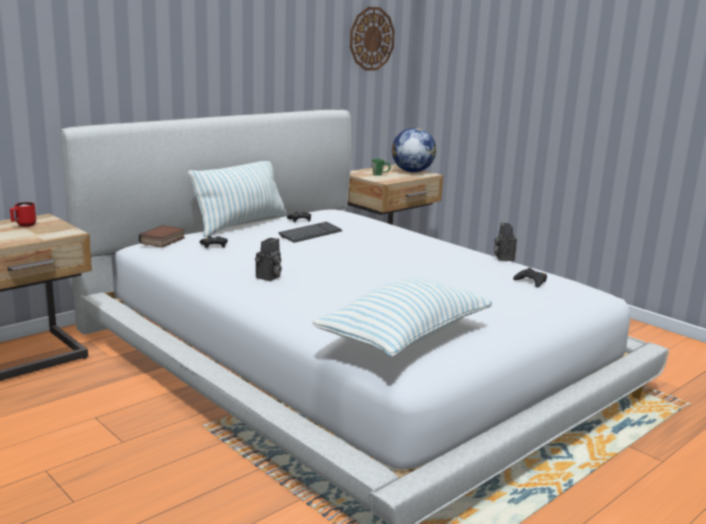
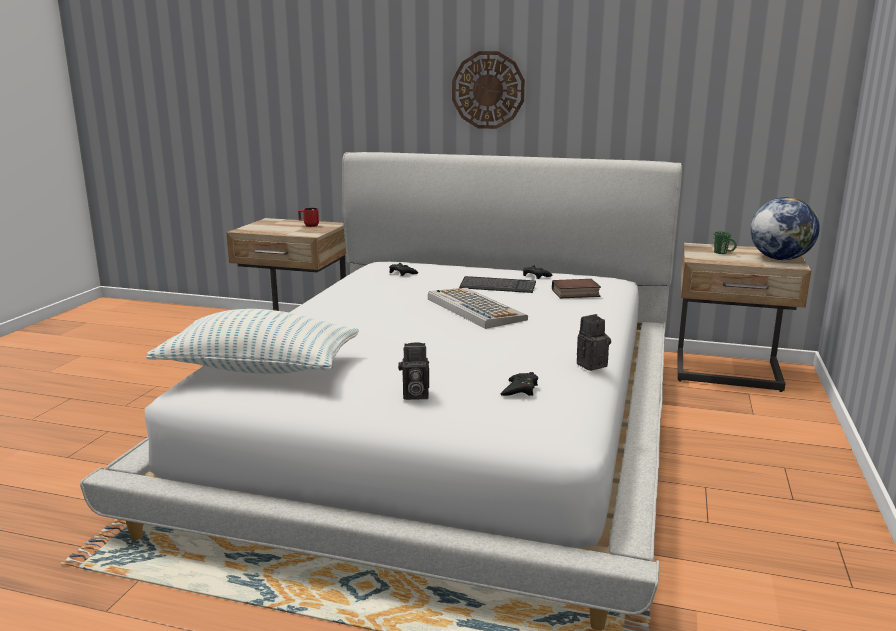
camera: 60 degrees right, 0 degrees up
book [139,225,185,248] -> book moved to [552,279,601,298]
pillow [188,161,287,237] -> none
camera [255,238,282,281] -> camera moved to [398,342,429,400]
wall clock [350,7,395,71] -> wall clock moved to [452,51,525,129]
none -> keyboard [428,288,528,329]

